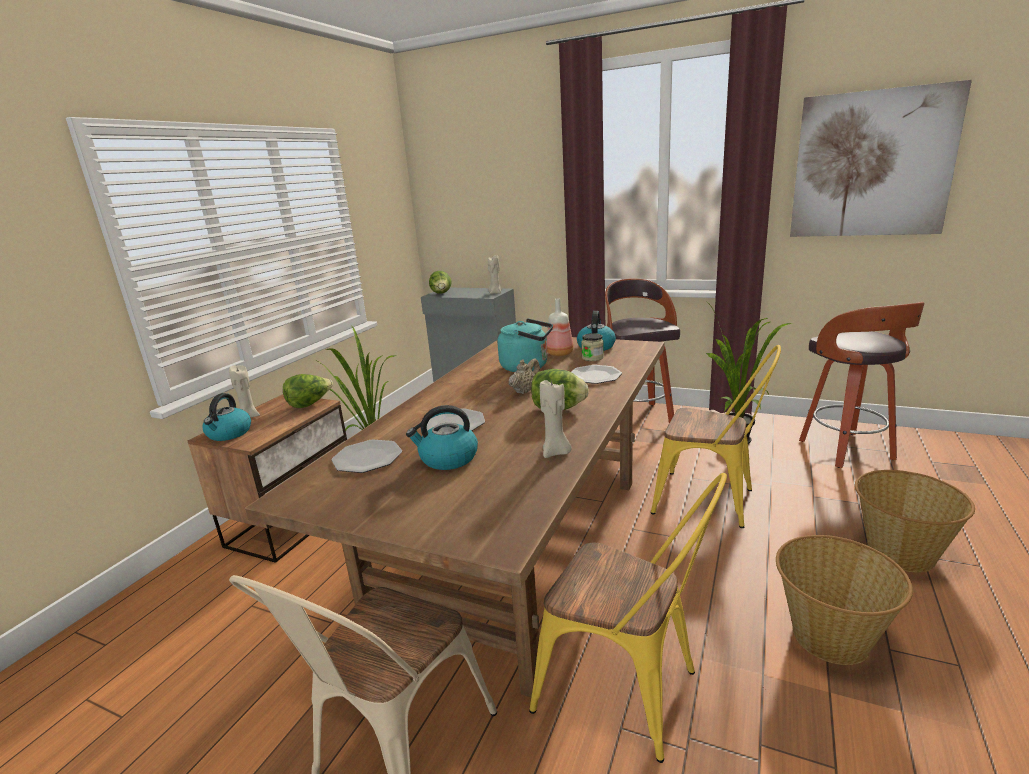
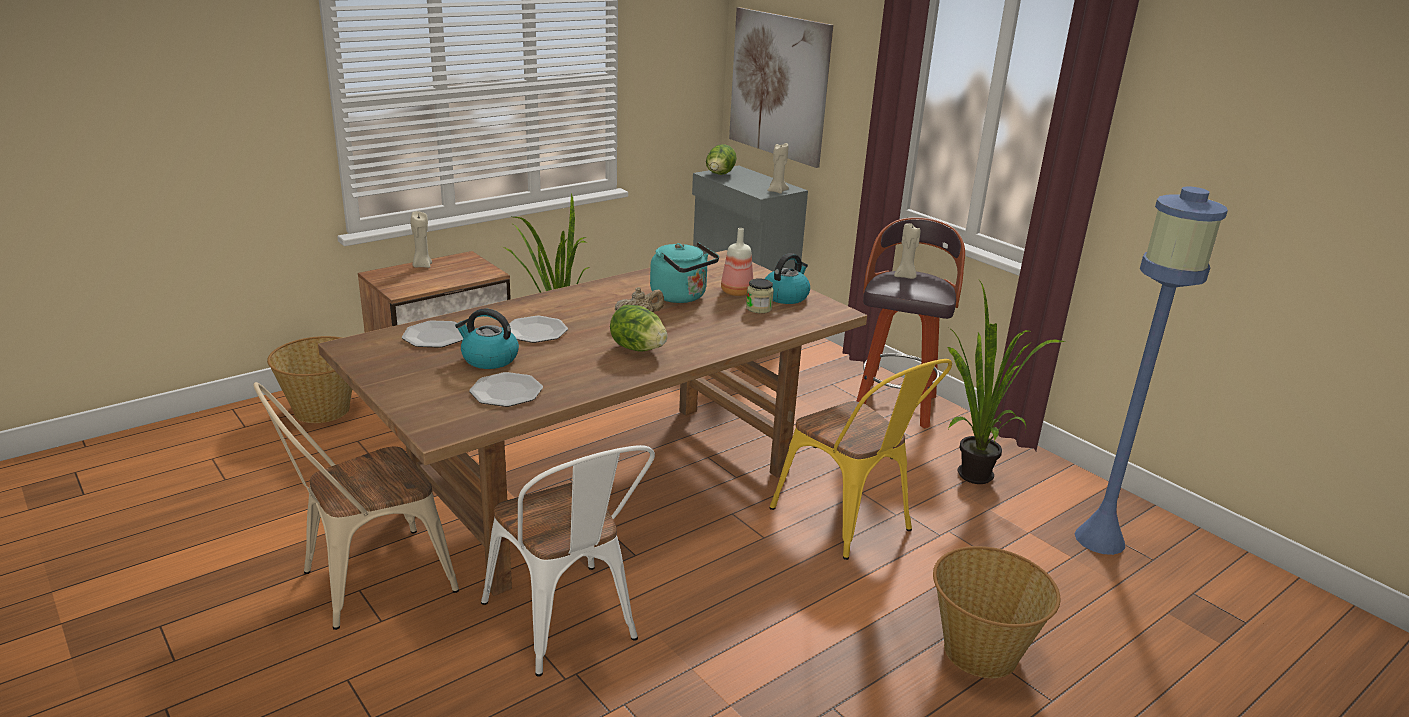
camera: 25 degrees right, 5 degrees up
kettle [202,393,251,441] -> none
lettuce [283,374,333,408] -> none
yellow chair [529,473,727,763] -> white chair [481,445,655,677]
beige candle [540,378,572,458] -> beige candle moved to [894,223,920,279]
plate [571,365,622,384] -> plate moved to [469,372,543,407]
basket [776,535,913,665] -> basket moved to [267,336,352,423]
picture [790,80,972,237] -> picture moved to [729,7,833,168]
stool [799,302,925,468] -> blue floor lamp [1075,187,1228,555]

